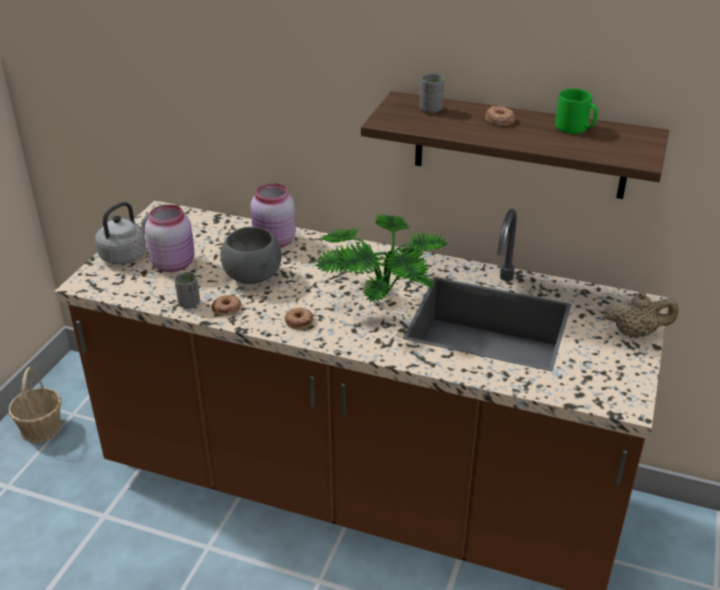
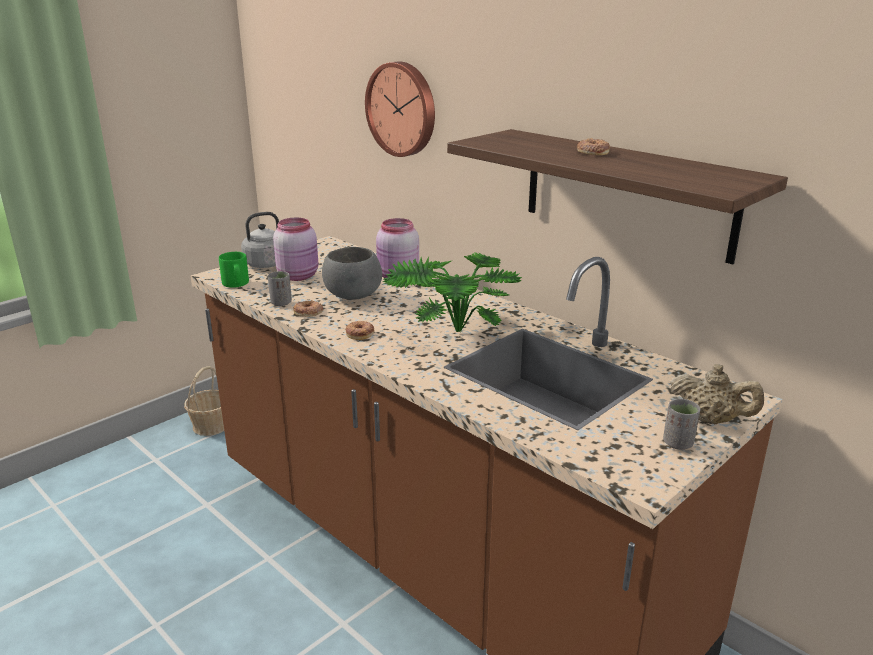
camera: 25 degrees right, 10 degrees down
grey cup [419,74,444,113] -> grey cup moved to [663,398,700,450]
green mug [555,89,598,134] -> green mug moved to [219,252,249,288]
none -> wall clock [365,62,435,157]

